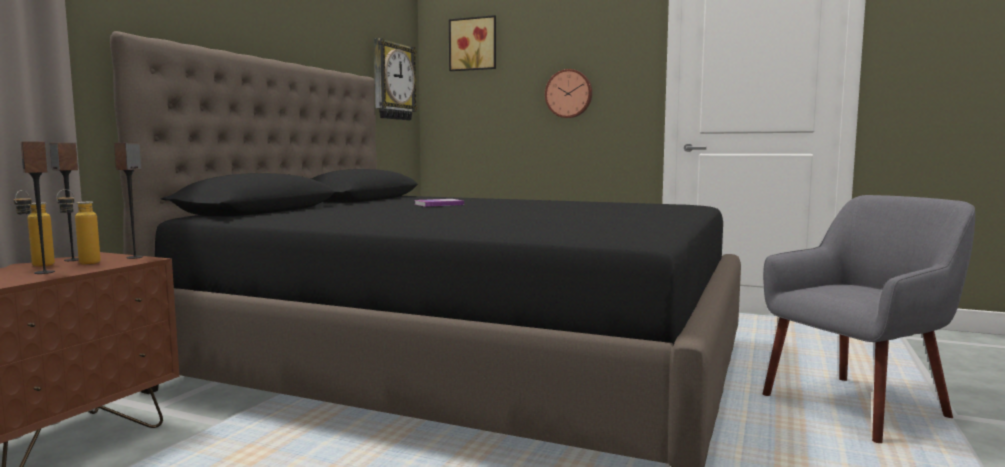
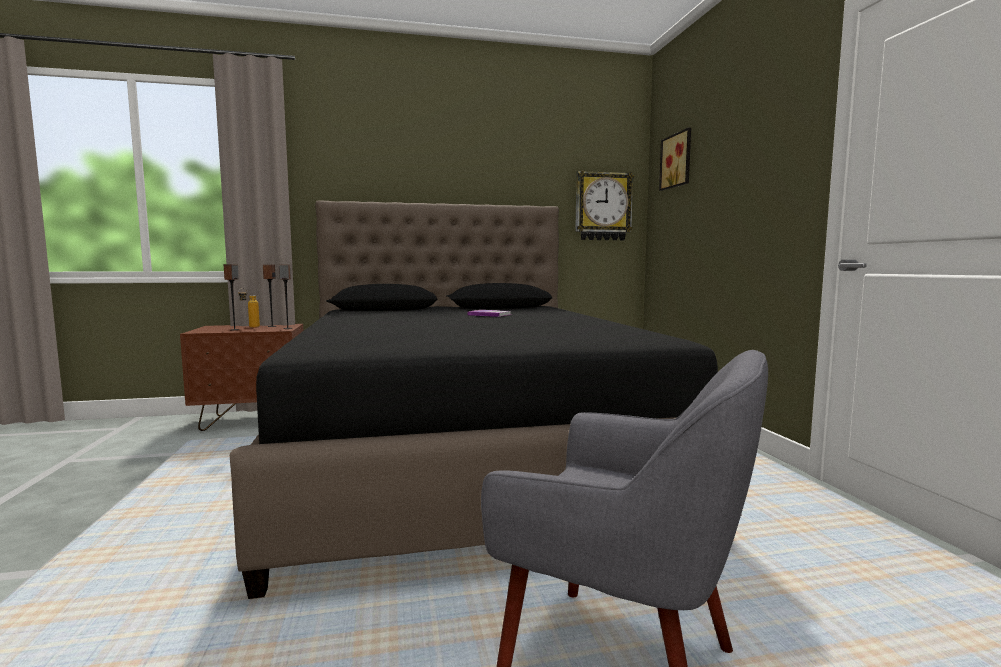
camera: 55 degrees right, 0 degrees up
bottle [56,189,101,264] -> none
wall clock [545,69,592,118] -> none

